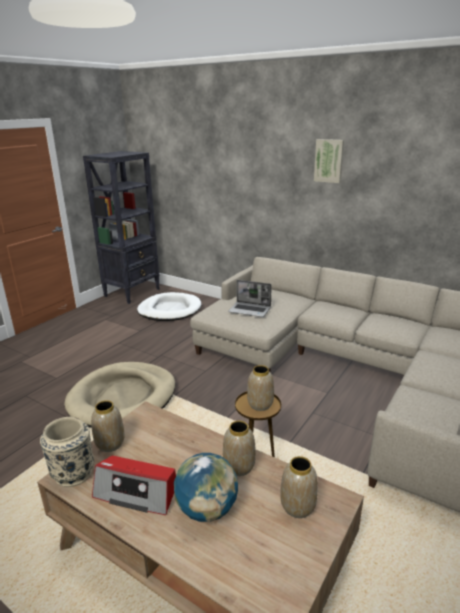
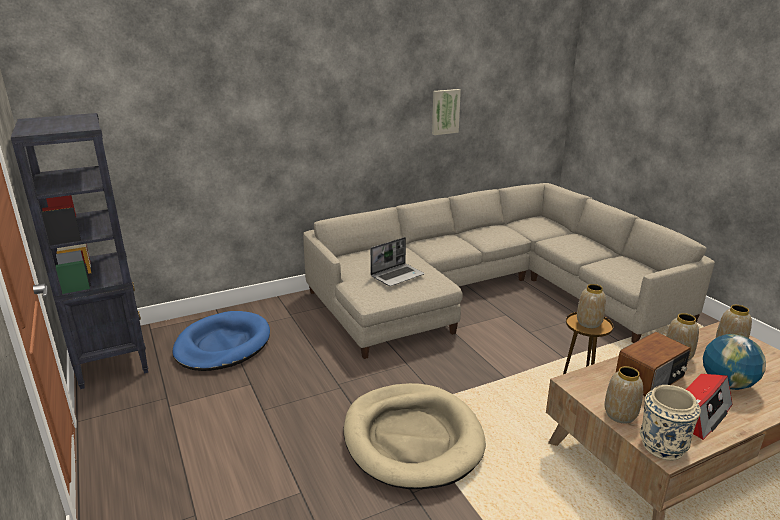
camera: 60 degrees left, 0 degrees up
white dog bed [137,292,202,321] -> blue dog bed [173,311,270,371]
picture [314,139,344,183] -> picture moved to [432,89,461,135]
none -> radio [616,332,691,396]

